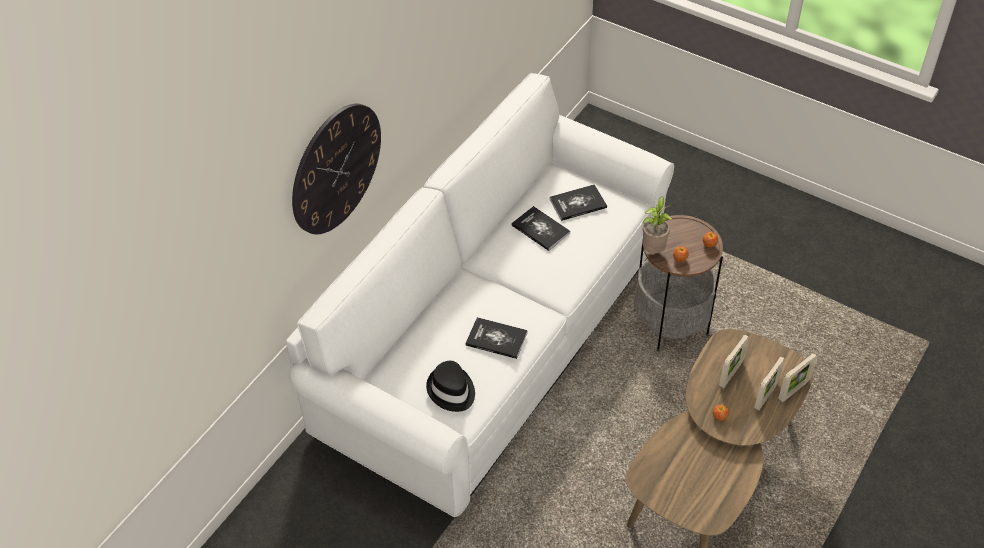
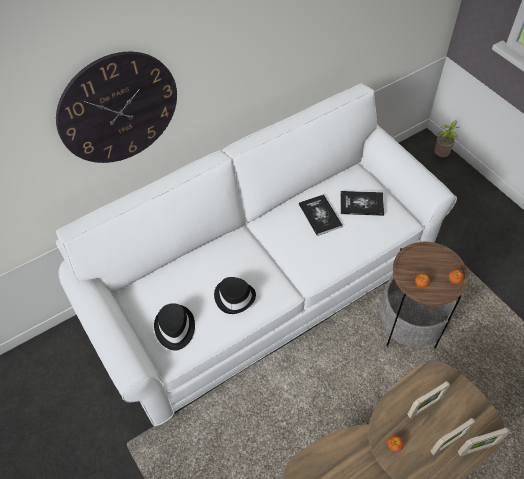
camera: 25 degrees right, 5 degrees up
book [465,317,528,359] -> black hat [214,277,256,314]
potted plant [643,196,672,253] -> potted plant moved to [434,121,459,157]

